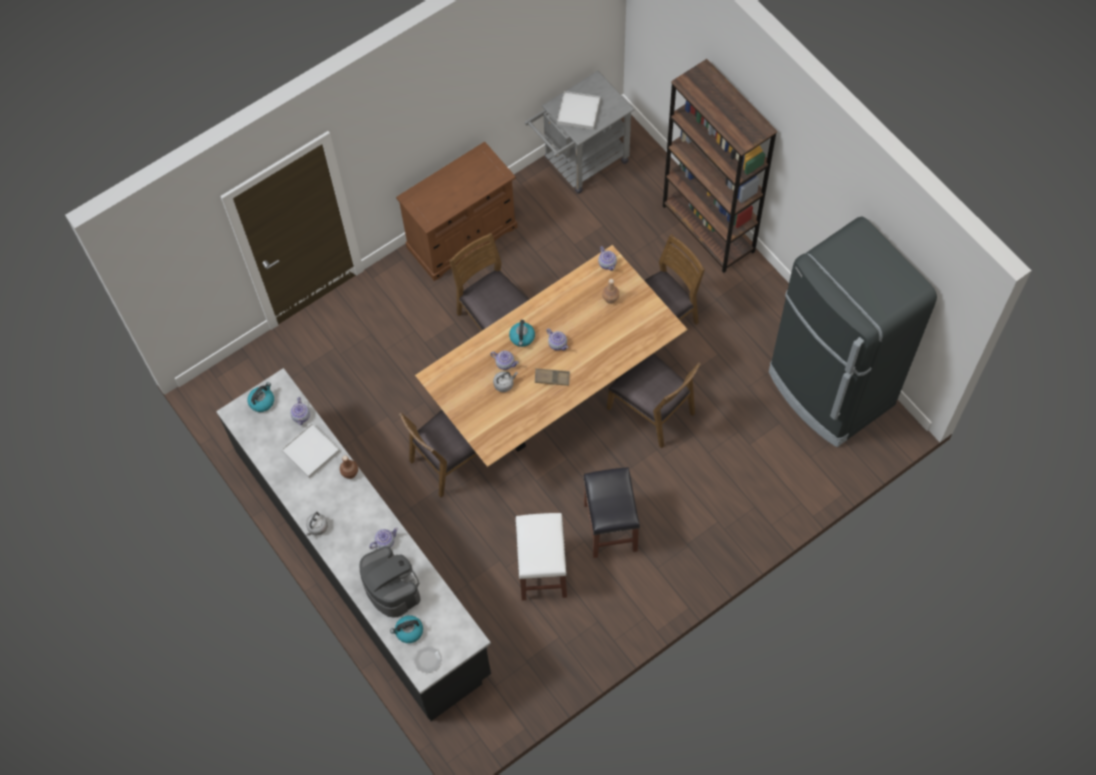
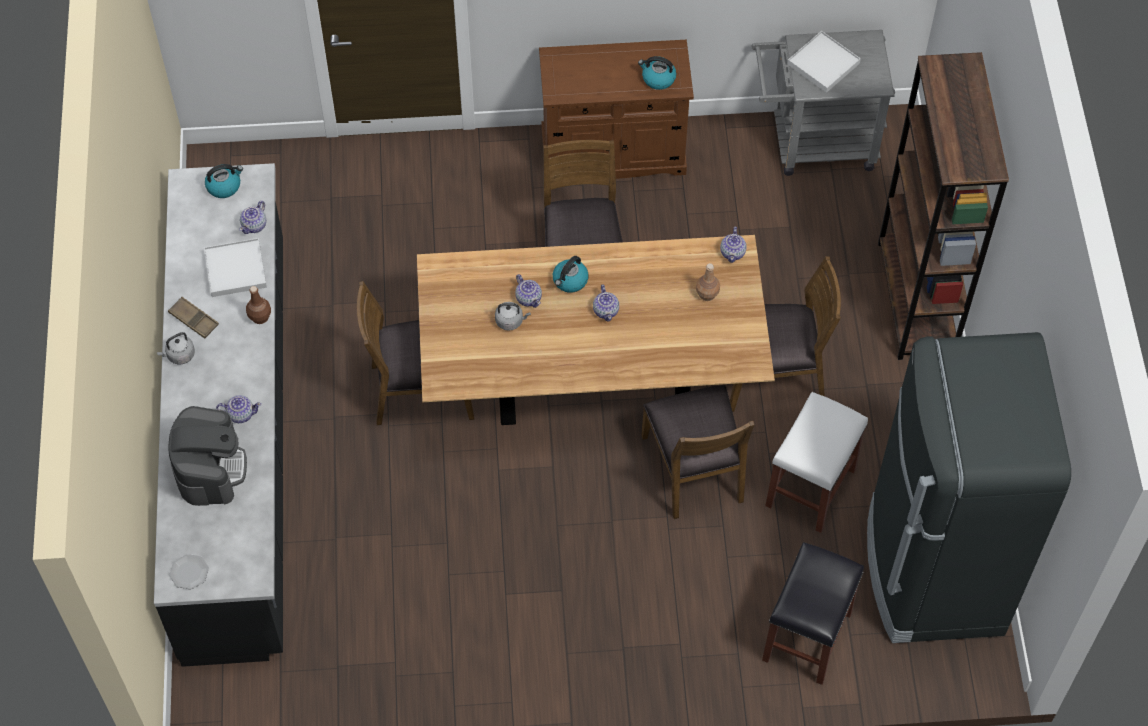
camera: 30 degrees right, 5 degrees down
kettle [390,615,423,643] -> kettle moved to [638,56,676,90]
white stool [515,513,567,601] -> white stool moved to [765,392,868,533]
brown tray [535,368,570,386] -> brown tray moved to [168,297,219,339]
black stool [583,467,640,558] -> black stool moved to [762,542,864,685]

